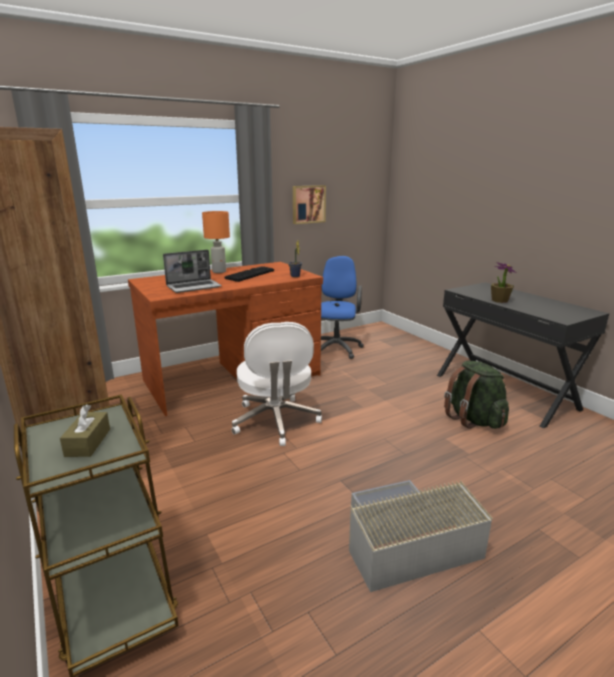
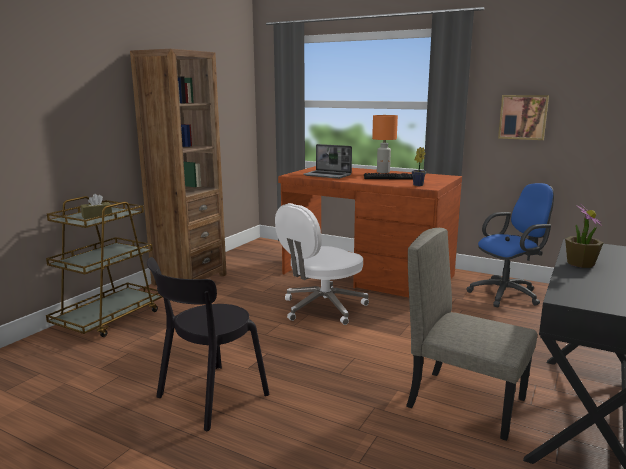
camera: 60 degrees right, 5 degrees down
grey storage box [349,480,493,592] -> black chair [147,257,269,431]
green backpack [444,361,509,429] -> beige chair [406,228,537,441]

